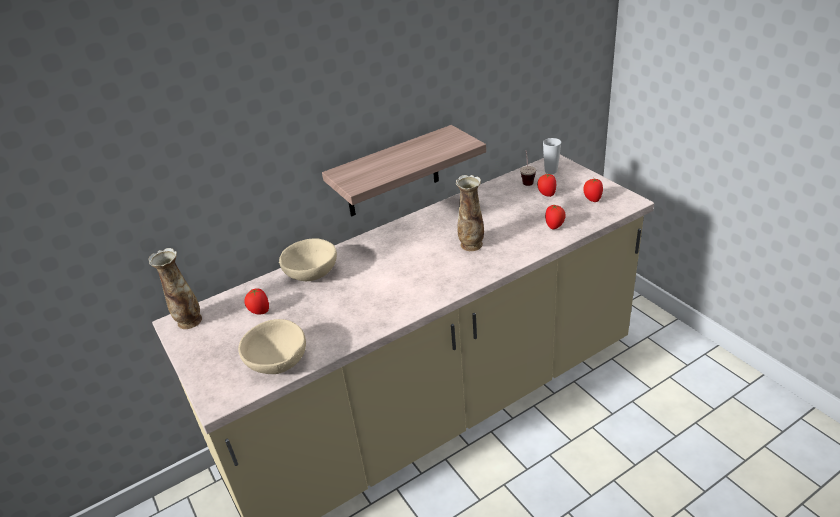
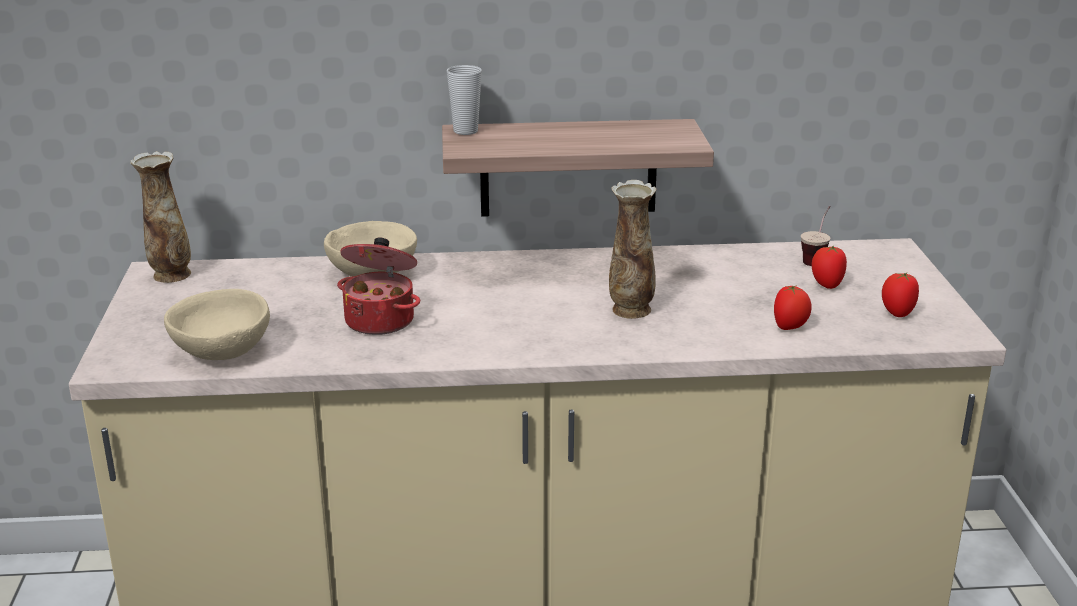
camera: 25 degrees right, 10 degrees down
tomato [244,288,269,314] -> none
cup [543,138,561,174] -> cup moved to [447,65,482,135]
none -> cooking pot [337,238,420,335]

